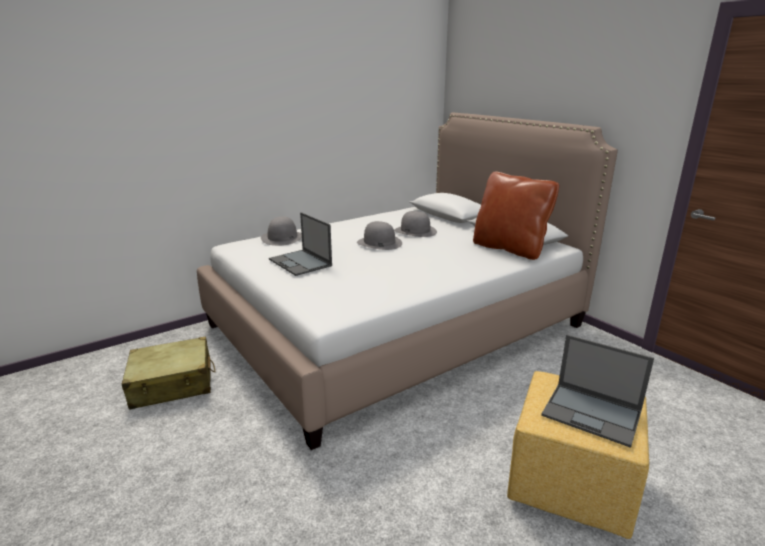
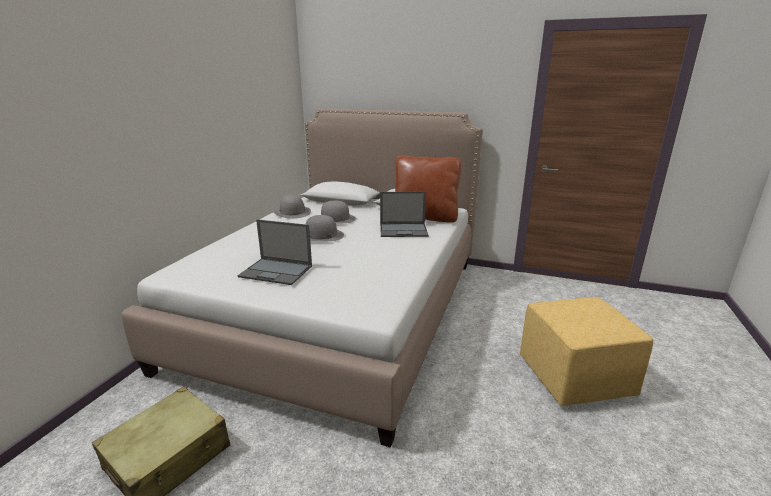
camera: 35 degrees left, 0 degrees up
grey hat [261,216,302,246] -> grey hat moved to [274,195,311,219]
laptop [541,335,654,448] -> laptop moved to [380,191,429,237]

